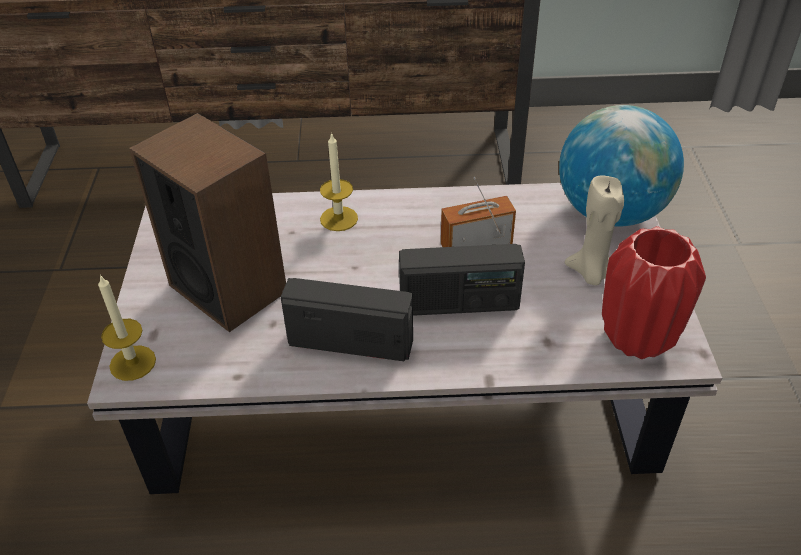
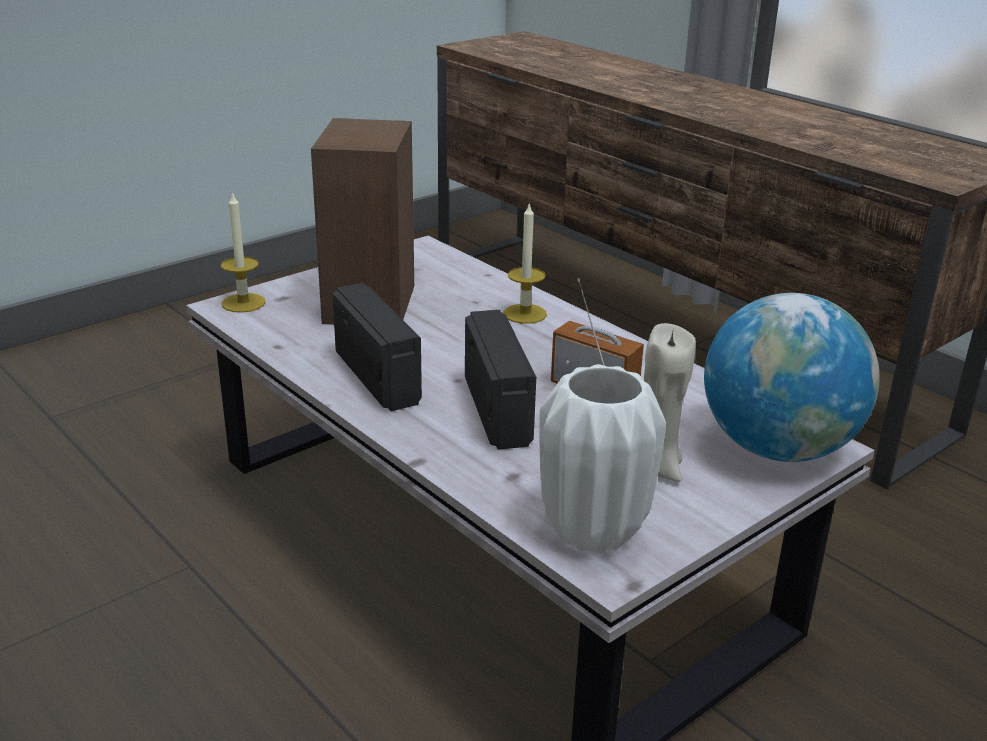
camera: 50 degrees right, 15 degrees down
radio [399,244,525,316] -> radio turned 150 degrees counterclockwise [465,310,536,450]
red vase [602,226,706,359] -> white vase [539,364,666,553]

